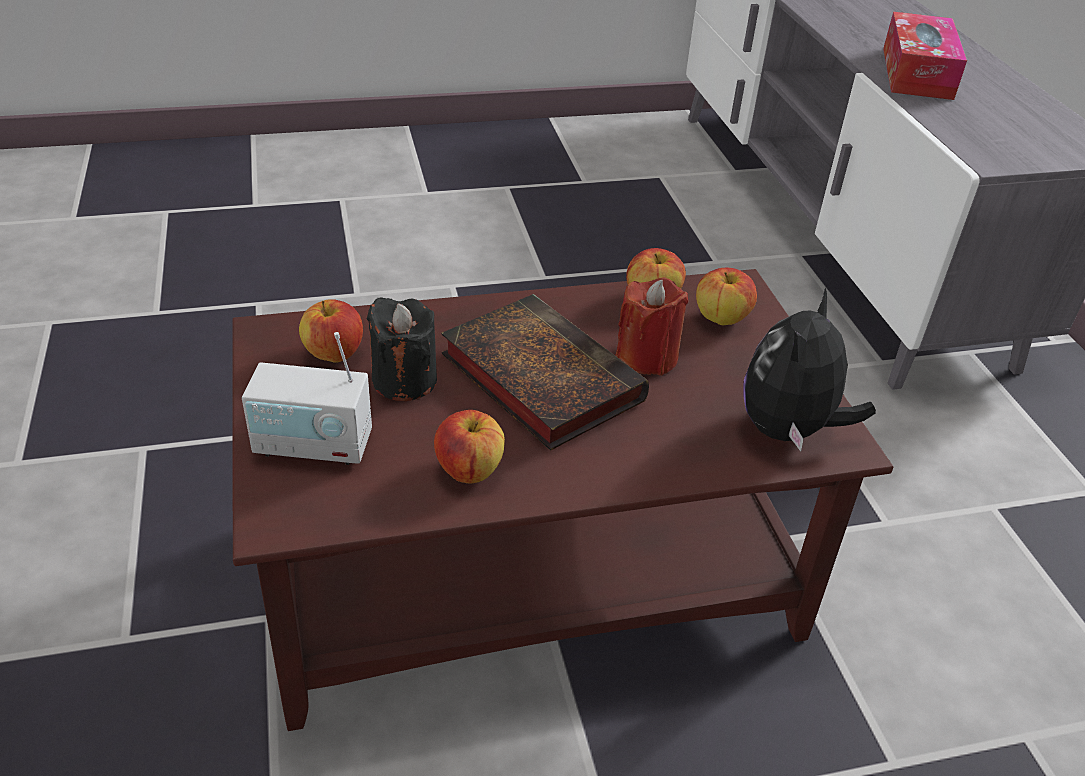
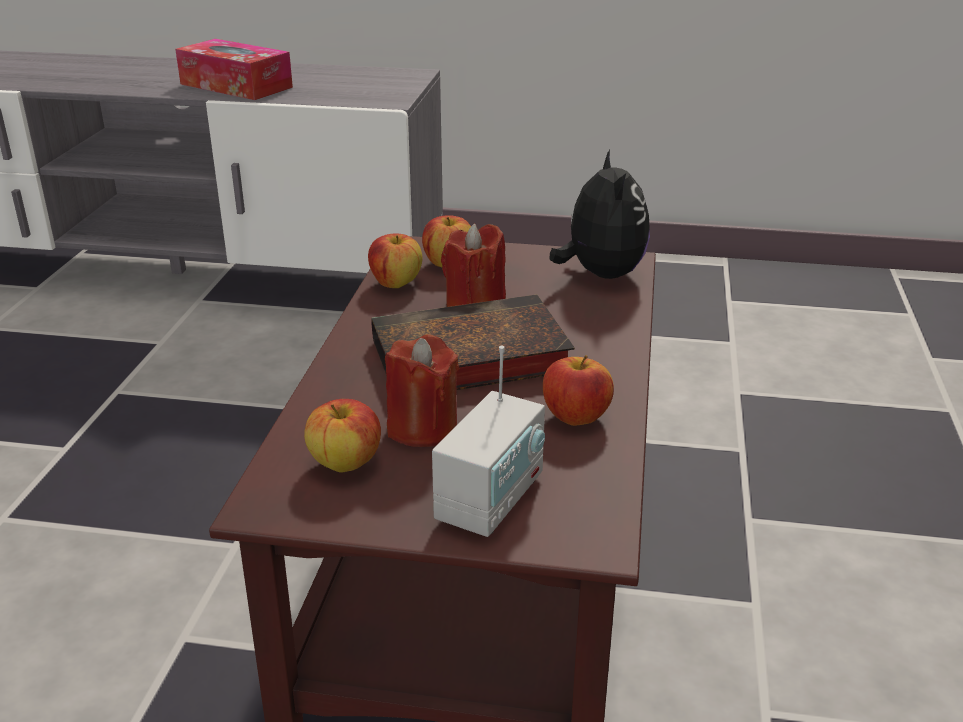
camera: 65 degrees left, 10 degrees down
black candle [367,297,437,401] -> red candle [385,334,460,447]
plush toy [744,288,876,451] -> plush toy turned 150 degrees counterclockwise [550,150,650,279]

